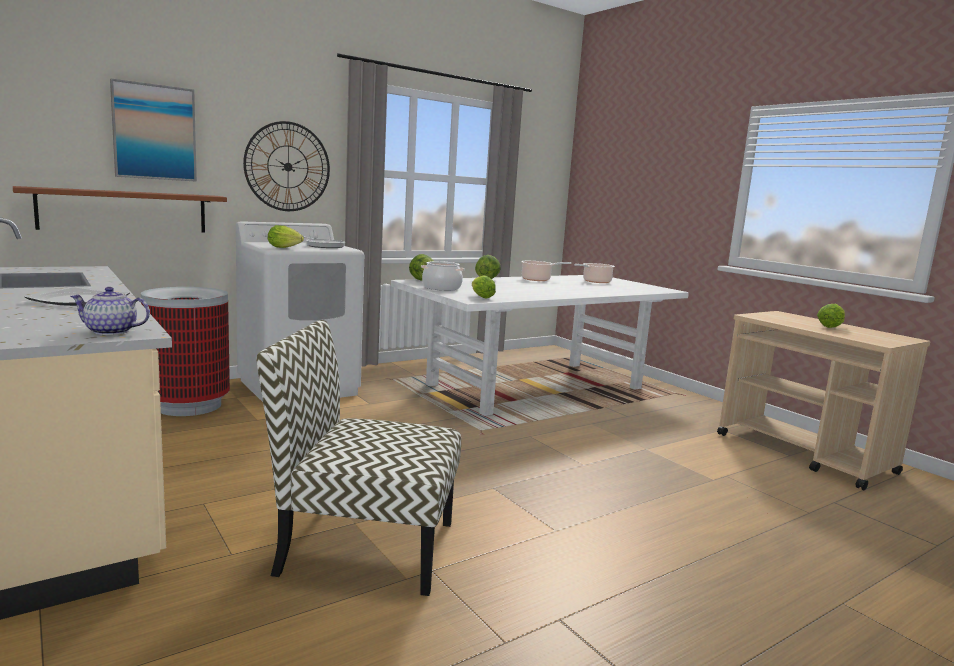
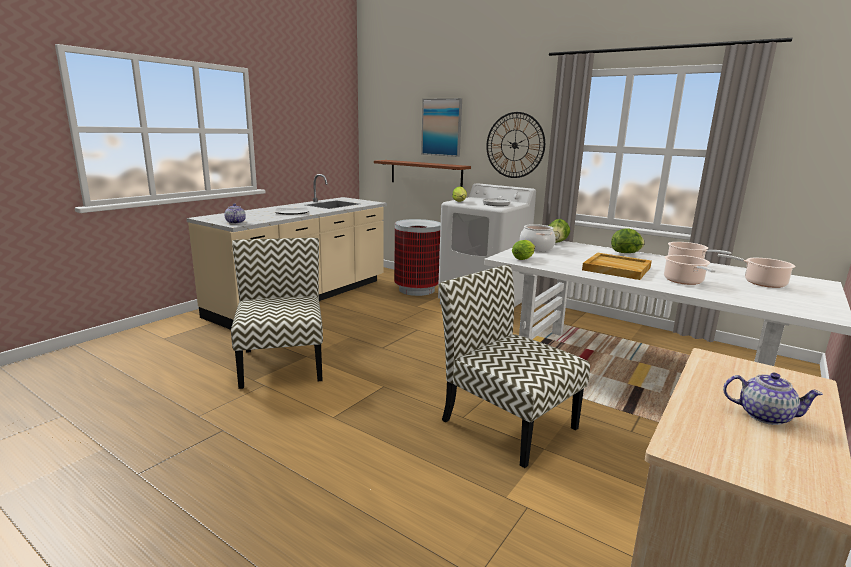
camera: 70 degrees right, 5 degrees up
lettuce [817,304,845,328] -> teapot [723,373,823,425]
none -> chair [439,265,590,468]
none -> beige tray [582,253,652,280]
none -> cooking pot [664,255,715,285]

